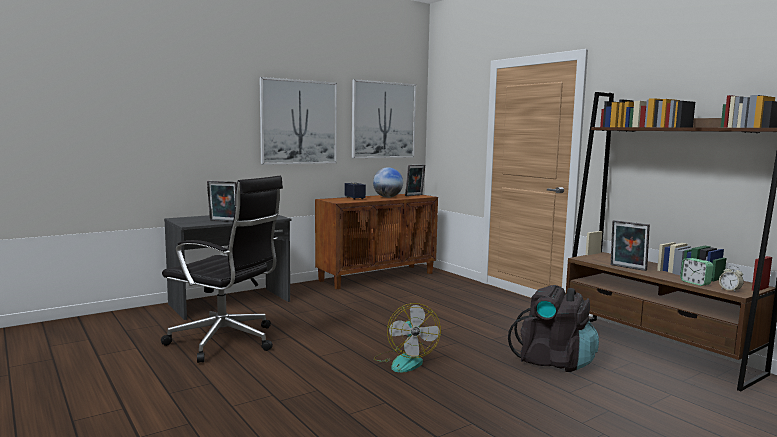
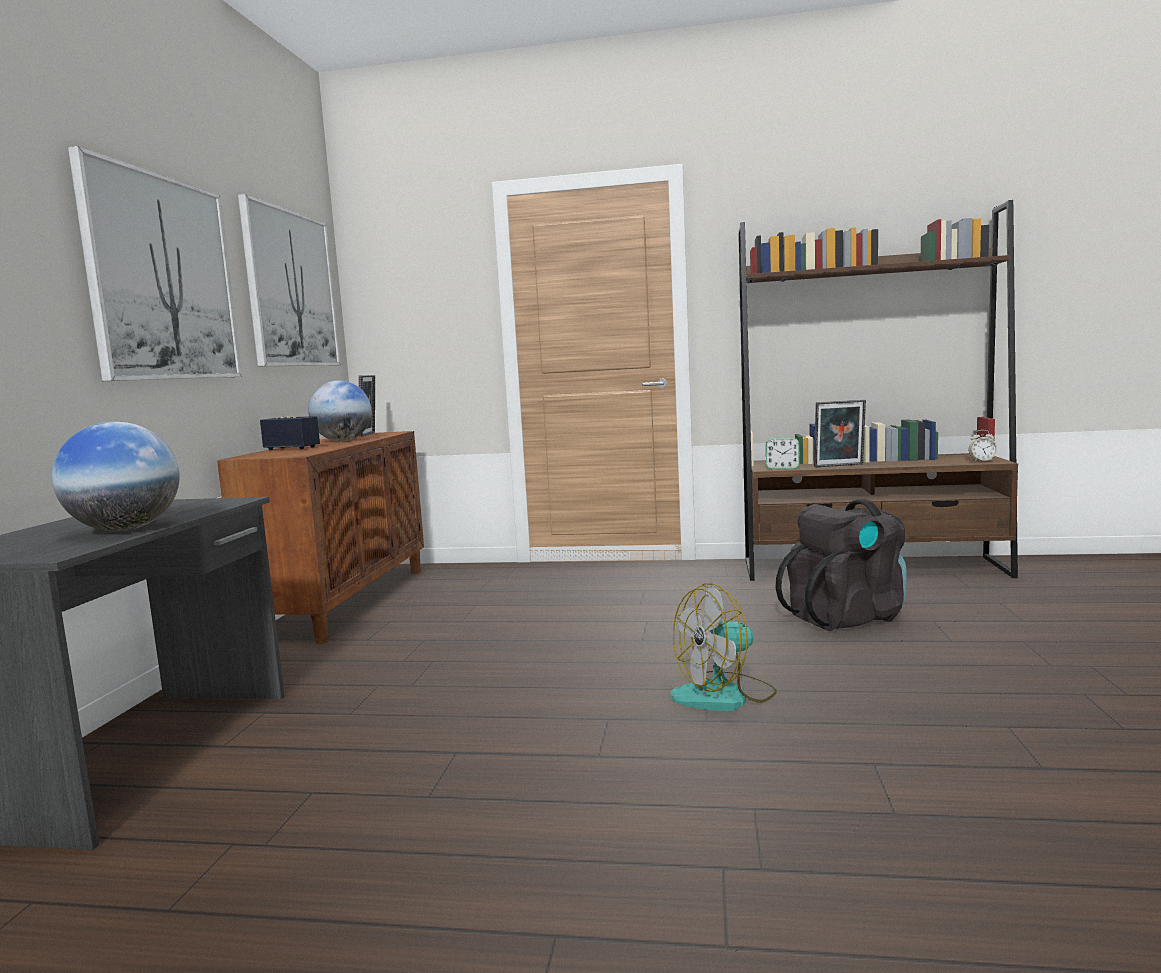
camera: 45 degrees left, 0 degrees up
black office chair [161,176,283,363] -> none
picture frame [207,181,237,222] -> globe [52,422,180,531]
fan [374,303,441,372] -> fan turned 120 degrees clockwise [670,583,777,711]
alarm clock [680,258,713,286] -> alarm clock moved to [766,438,800,469]

